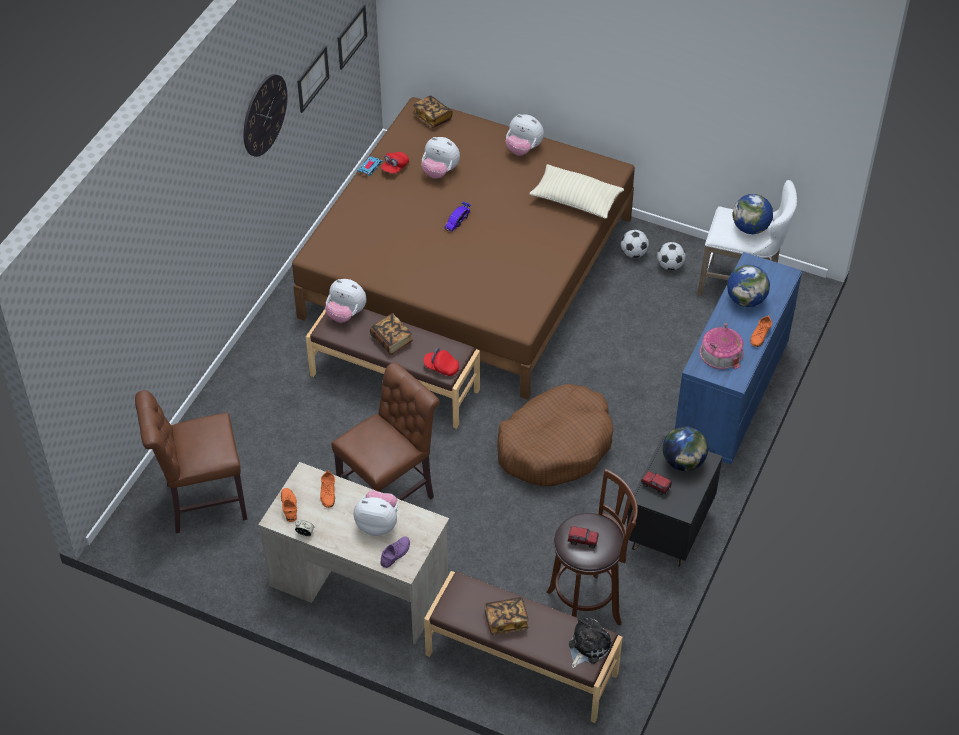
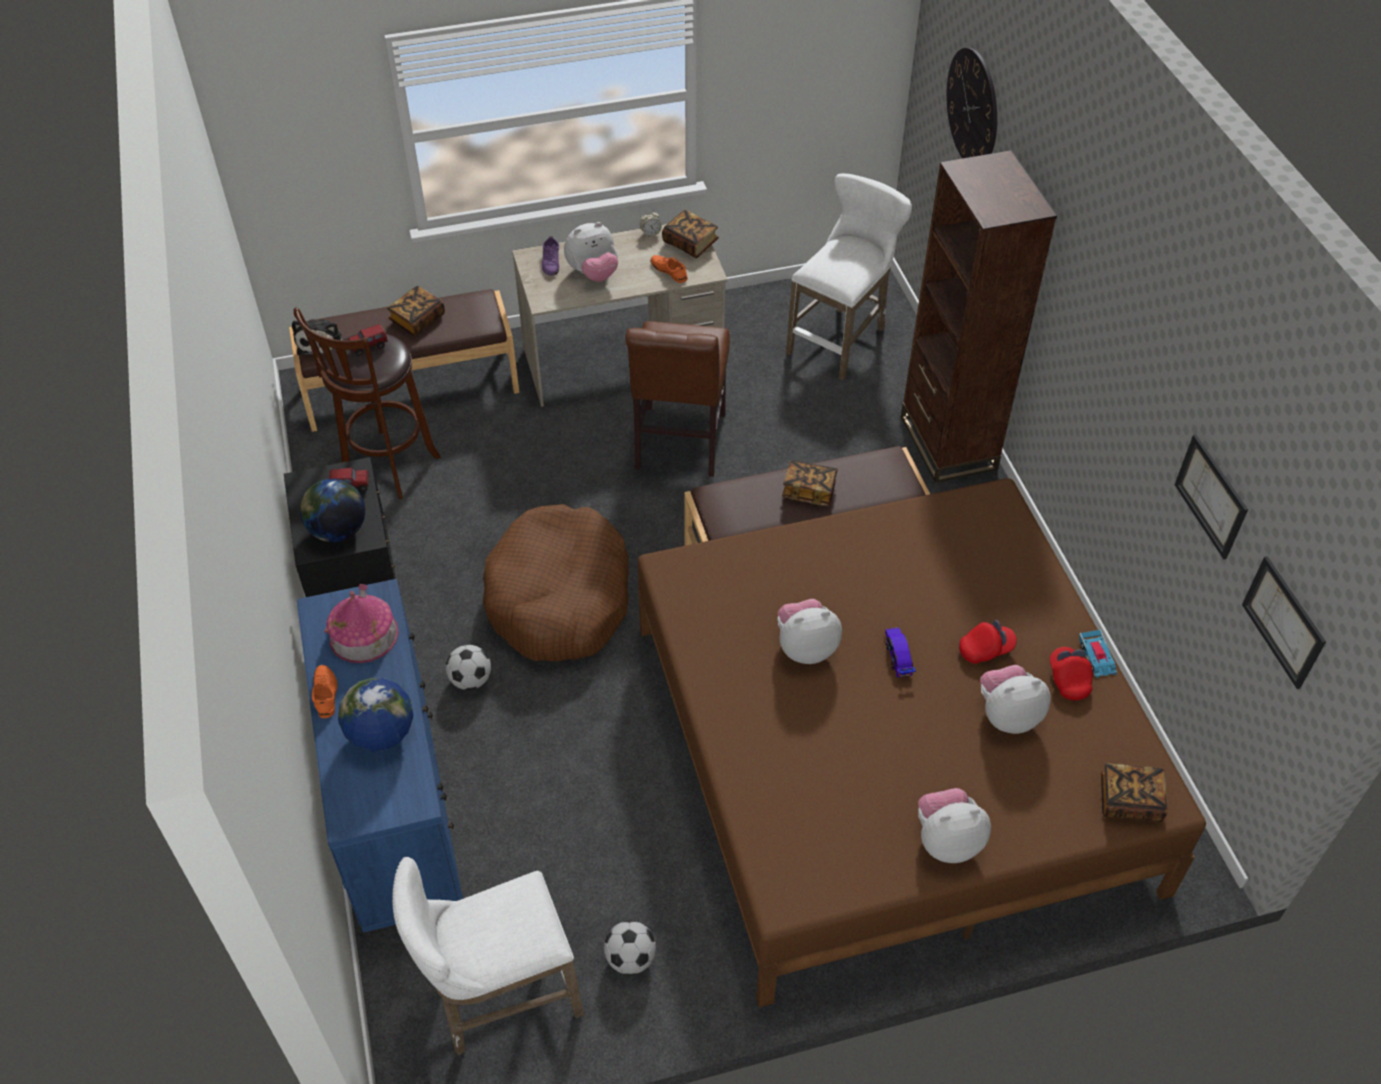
camera: 140 degrees right, 0 degrees up
brown chair [135,390,247,533] -> white stool [786,173,912,380]
wall clock [244,74,287,157] -> wall clock moved to [947,47,997,159]
orange shoe [281,488,297,522] -> book [662,210,719,258]
plush toy [325,279,367,323] -> plush toy moved to [778,599,842,664]
red cap [423,347,459,376] -> red cap moved to [959,620,1017,664]
beige pillow [529,164,624,219] -> none
football [621,230,649,258] -> football moved to [446,645,491,690]
globe [732,194,773,234] -> none
none -> brown bookcase [901,150,1057,483]

